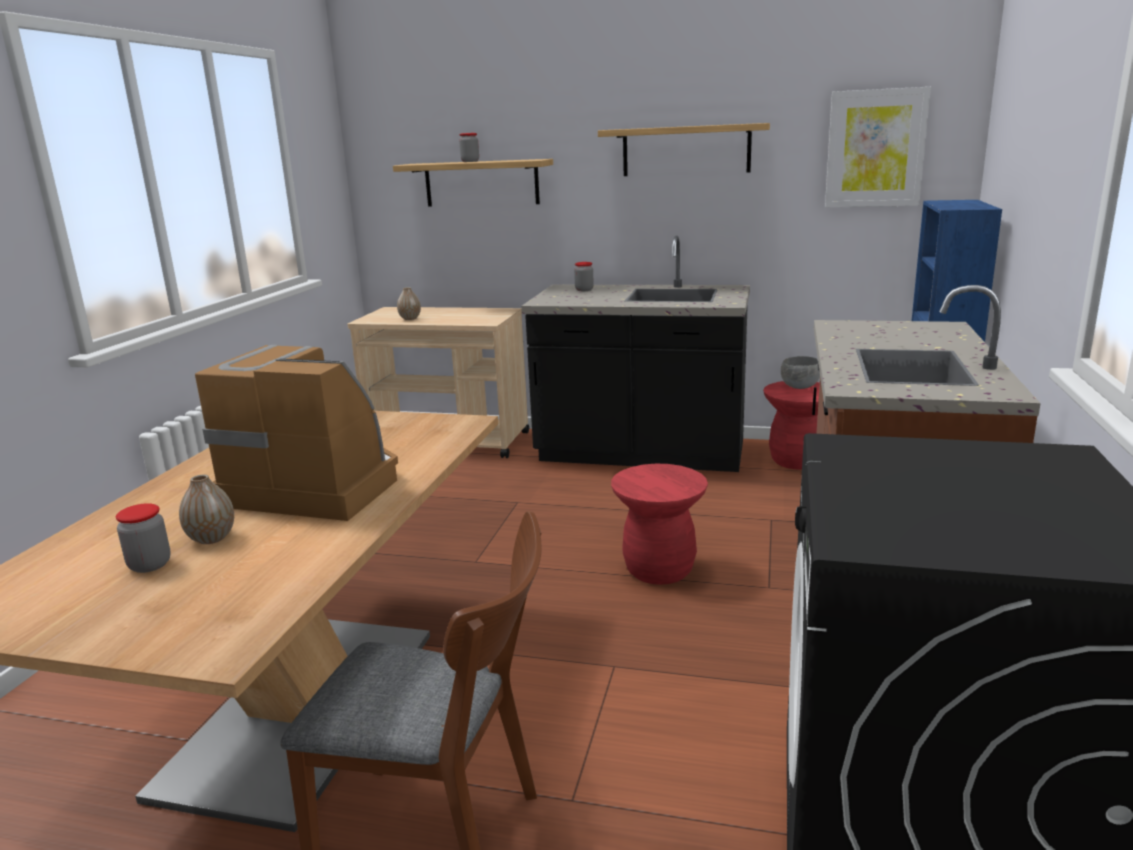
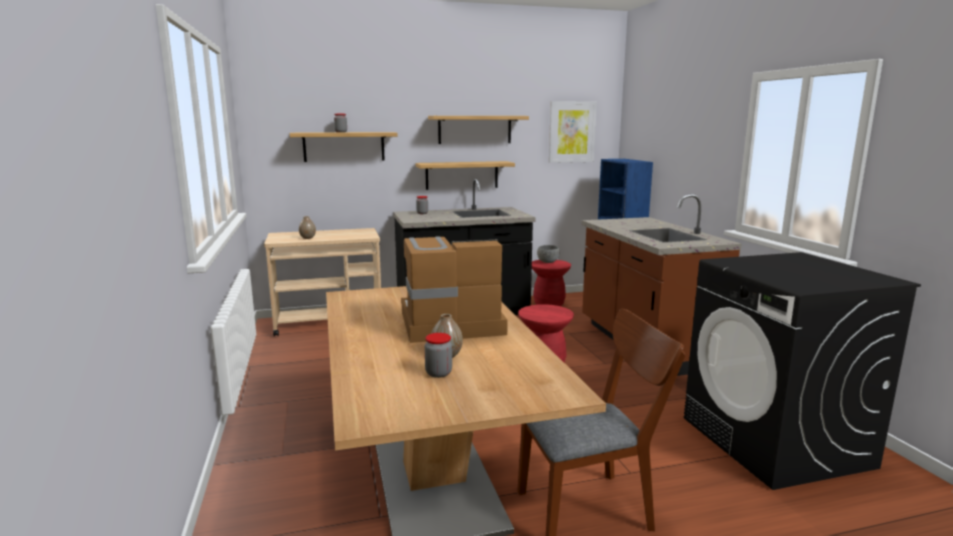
camera: 30 degrees left, 5 degrees down
none -> shelf [415,161,515,190]

